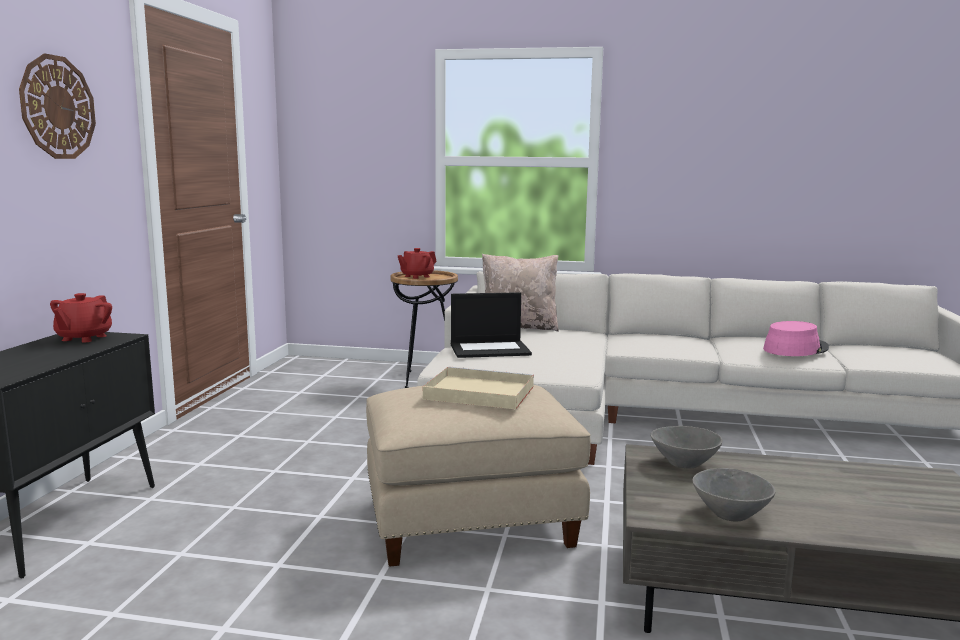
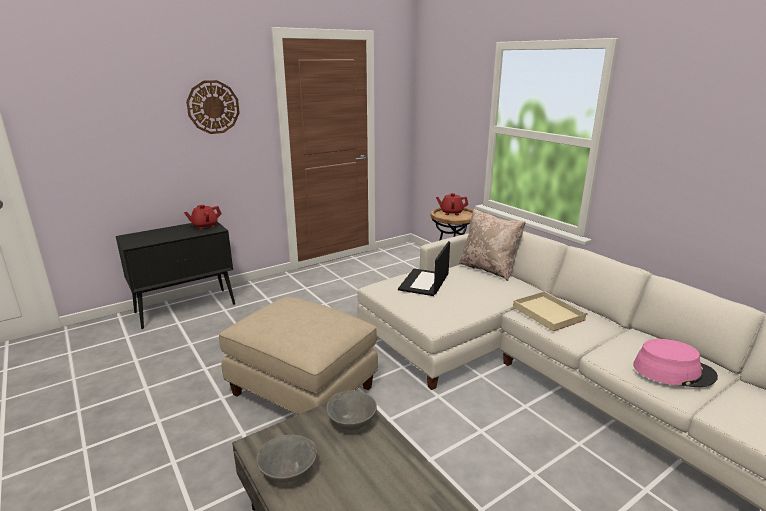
camera: 45 degrees right, 10 degrees up
beige tray [423,366,534,409] -> beige tray moved to [513,292,587,331]
laptop [451,292,532,358] -> laptop turned 75 degrees clockwise [398,241,450,296]

